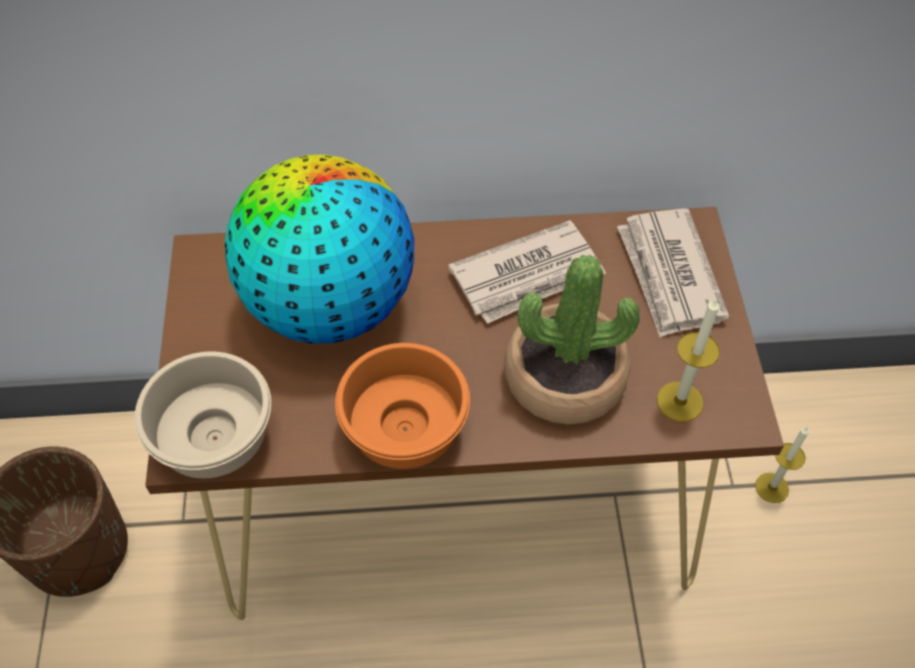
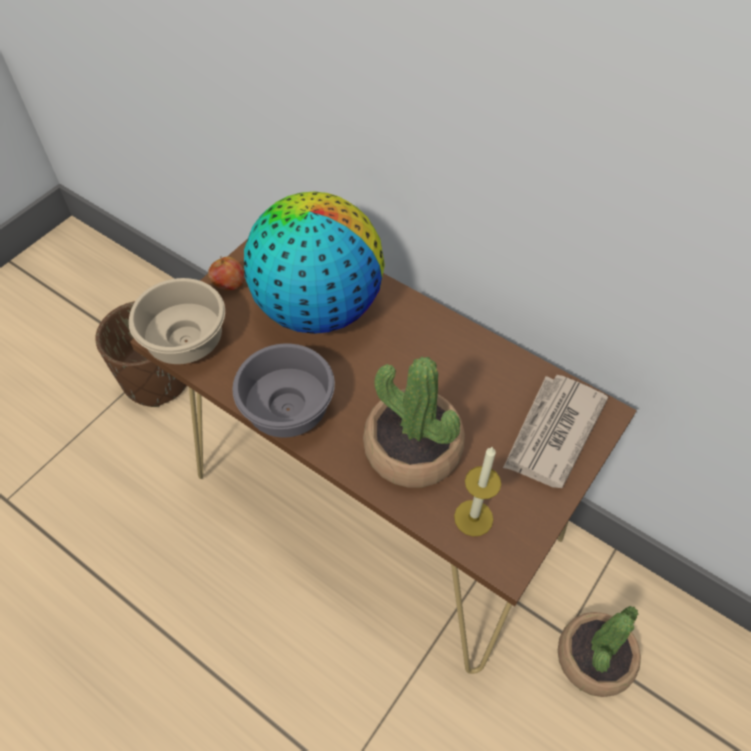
camera: 40 degrees right, 0 degrees up
orange bowl [335,343,470,469] -> grey bowl [233,343,335,437]
newspaper [448,220,606,324] -> none
candle [755,426,809,503] -> potted plant [558,606,641,697]
none -> apple [208,256,245,290]

